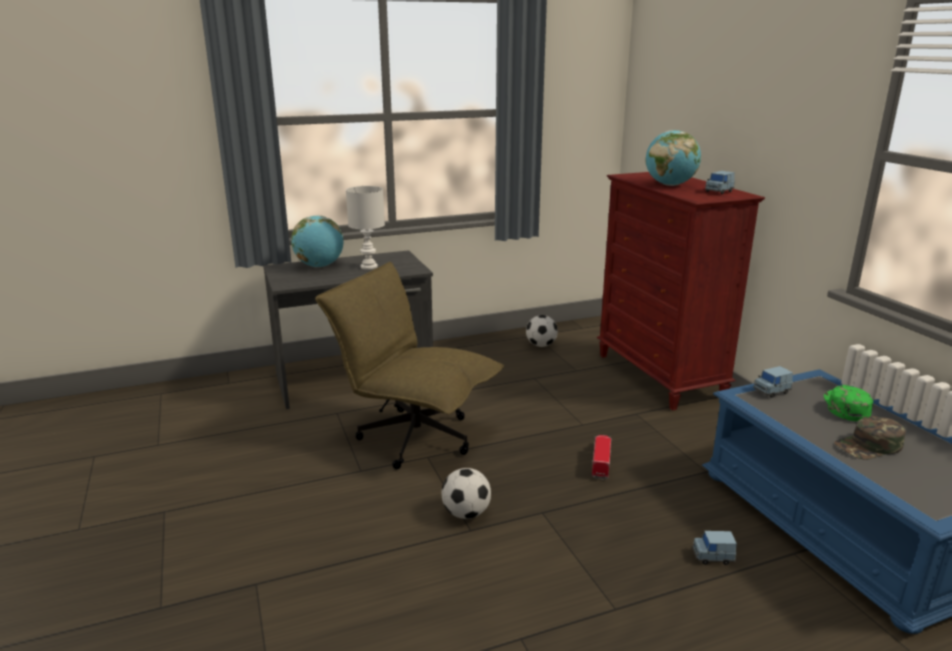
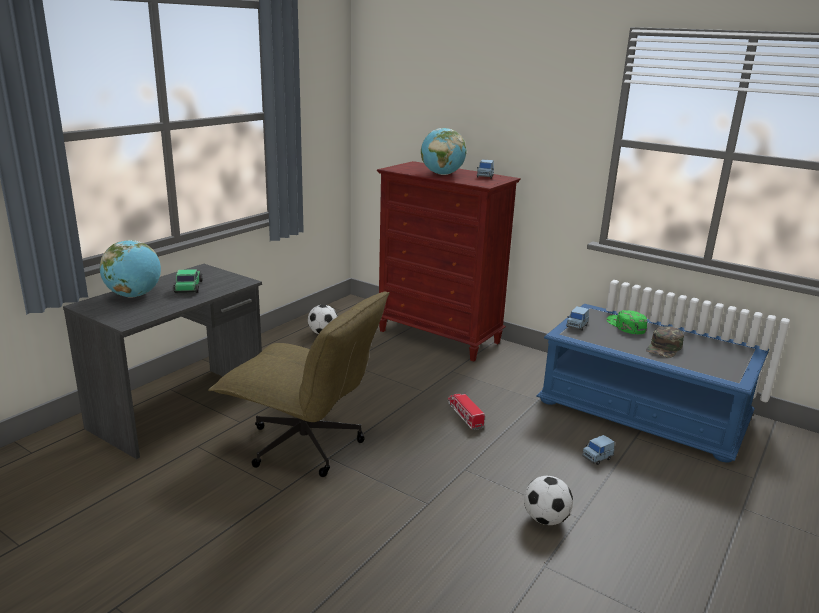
camera: 35 degrees left, 0 degrees up
beige office chair [315,262,504,469] -> beige office chair turned 150 degrees counterclockwise [208,292,390,477]
white table lamp [346,186,385,270] -> toy car [173,269,202,293]
football [441,468,491,519] -> football moved to [524,476,573,525]

